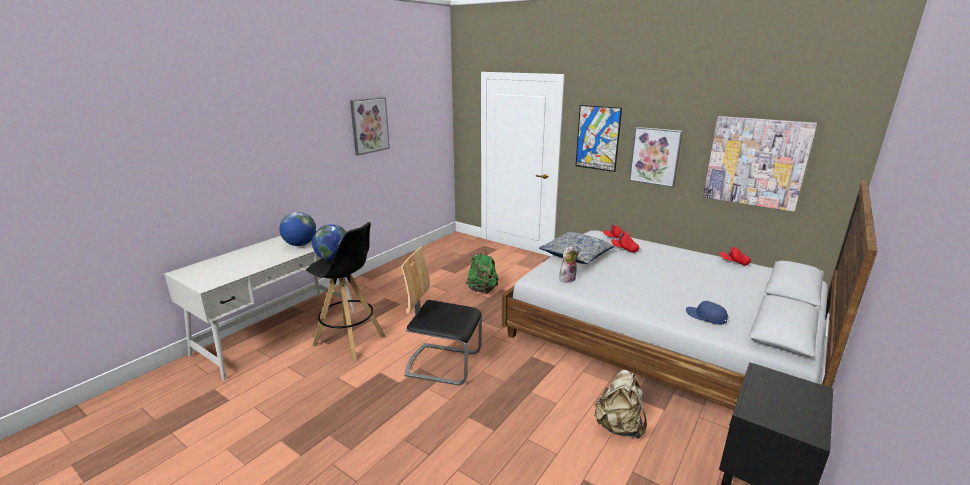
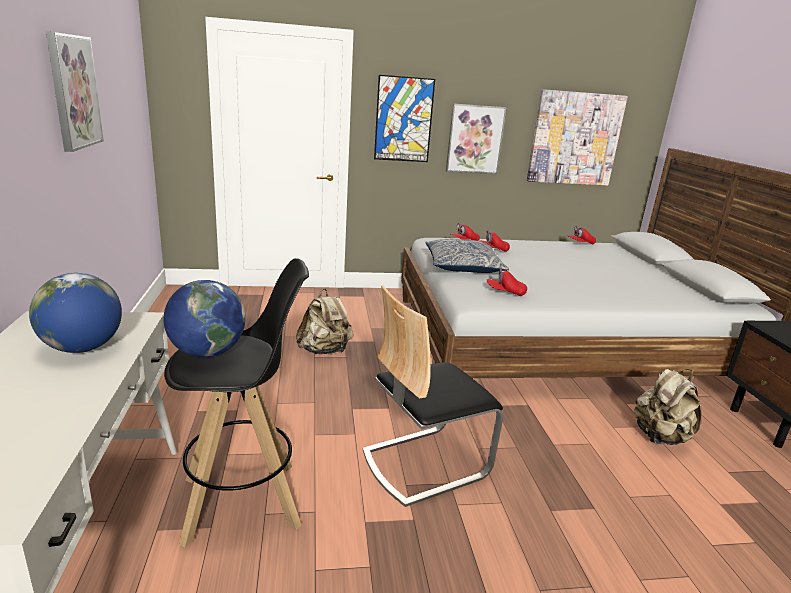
camera: 45 degrees left, 0 degrees up
green backpack [466,251,499,294] -> beige backpack [296,288,354,354]
plush toy [559,246,579,283] -> red cap [487,268,527,296]
blue cap [686,301,728,325] -> none

